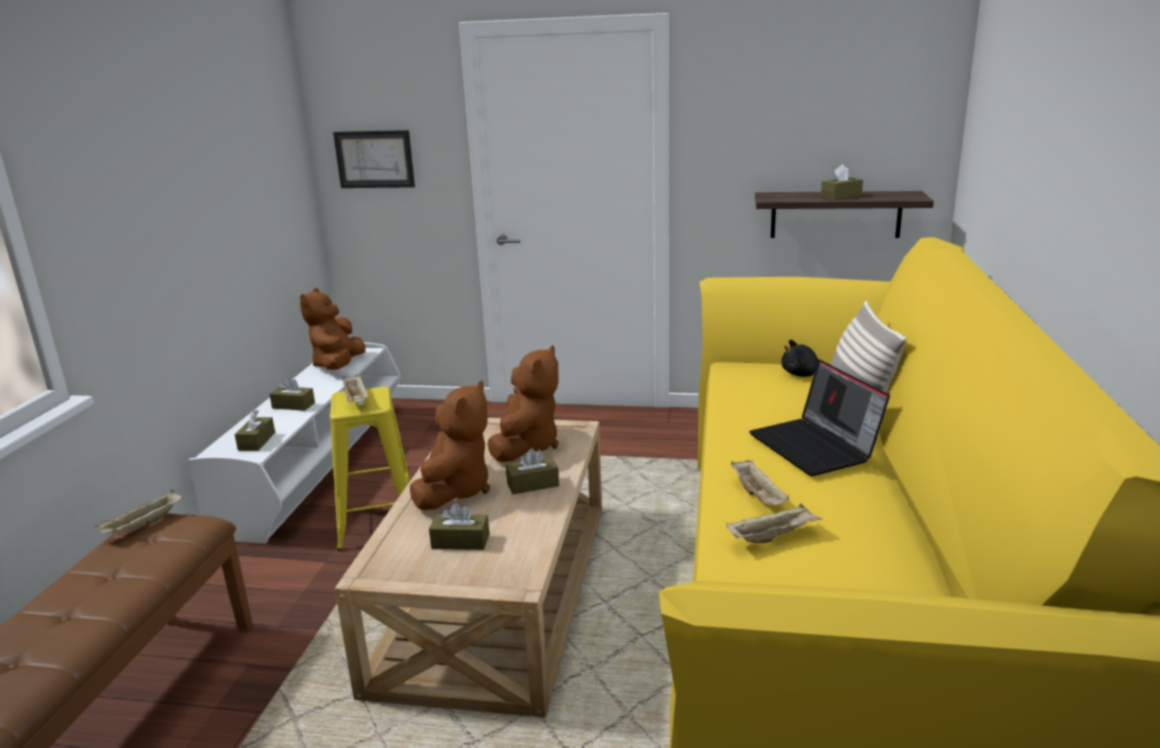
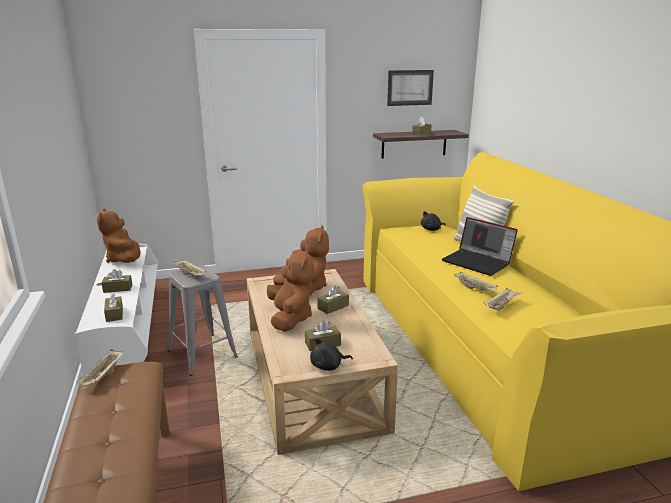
camera: 25 degrees left, 0 degrees up
yellow stool [330,387,410,551] -> grey stool [168,265,238,376]
picture [333,130,415,188] -> picture moved to [387,70,434,106]
none -> black plush toy [310,338,353,371]

